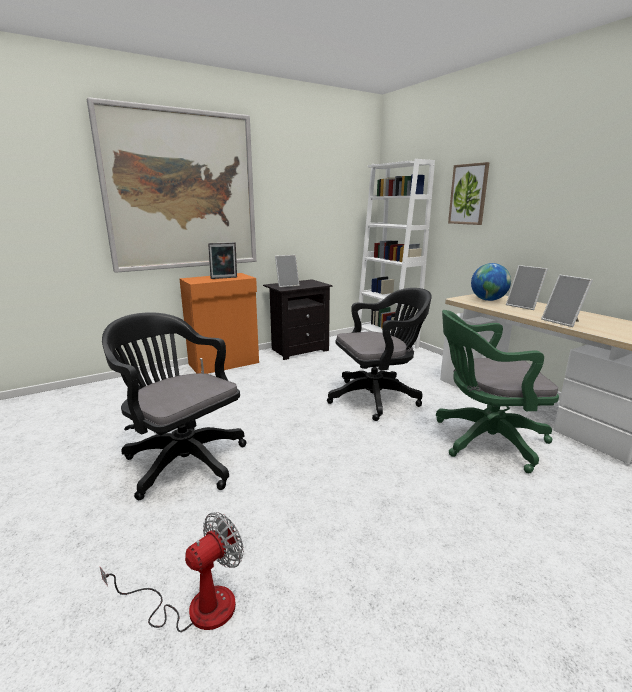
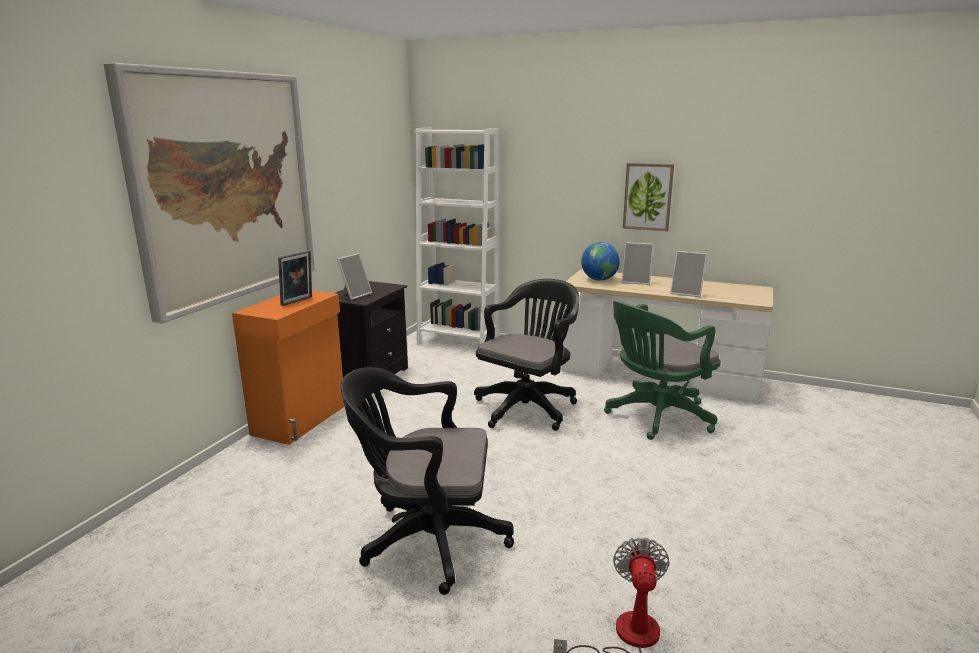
camera: 35 degrees left, 0 degrees up
picture [448,162,490,225] -> picture moved to [623,163,674,231]

